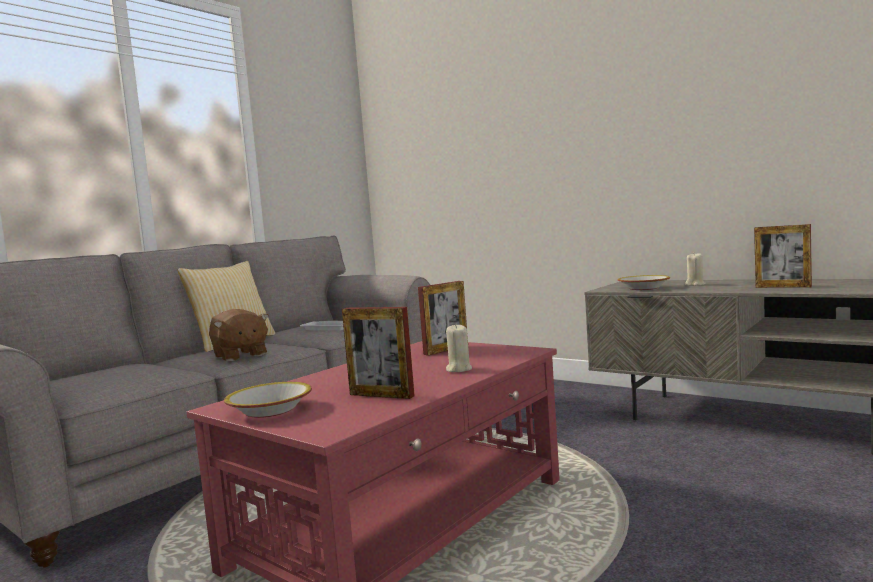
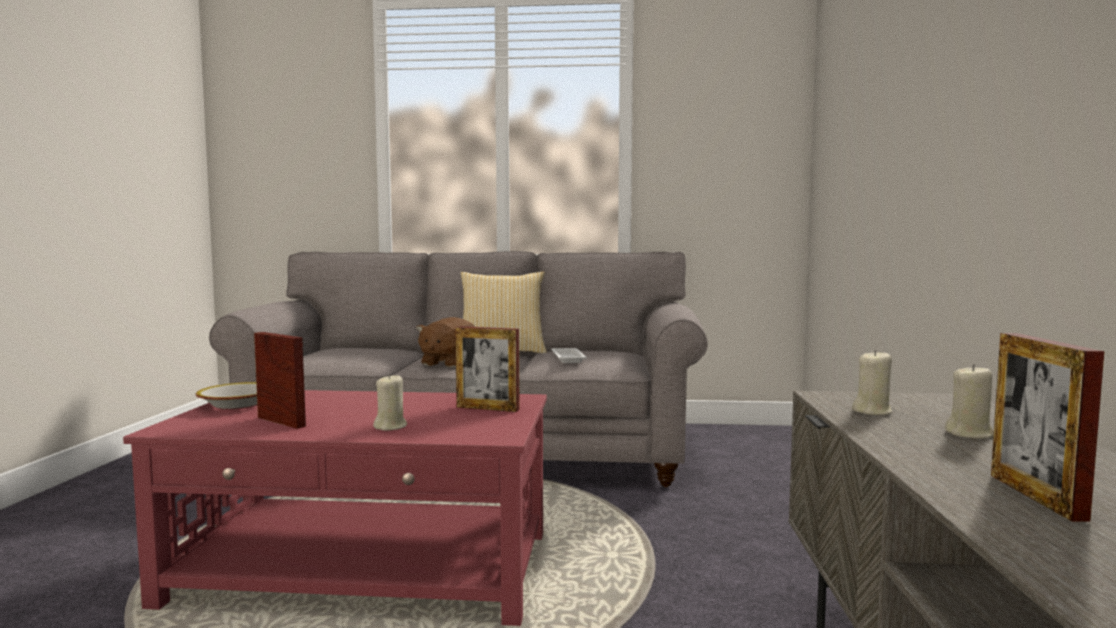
camera: 55 degrees right, 0 degrees up
picture frame [342,307,415,399] -> picture frame turned 135 degrees clockwise [254,332,306,429]
bowl [618,275,670,290] -> beige candle [852,350,892,415]

